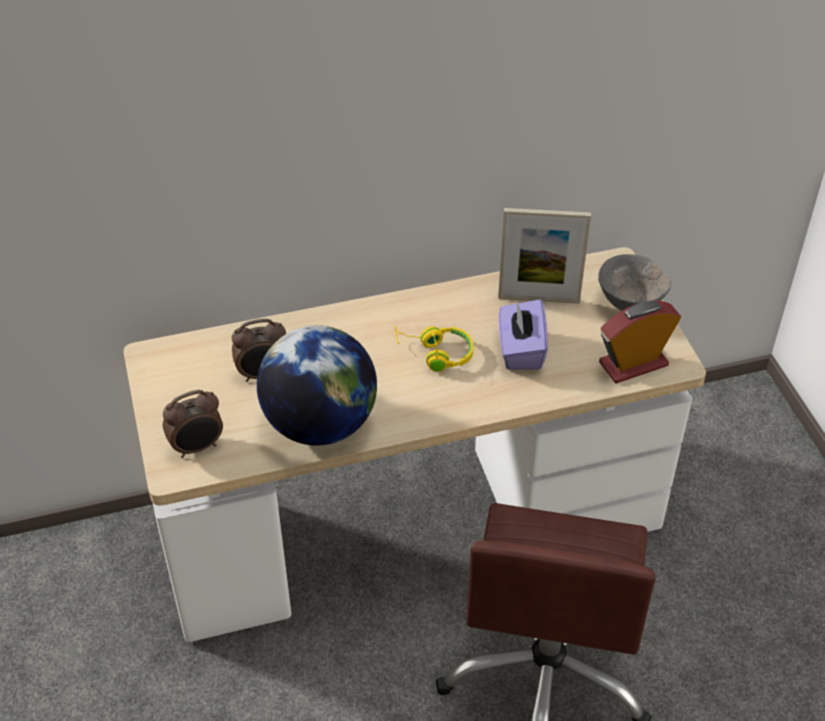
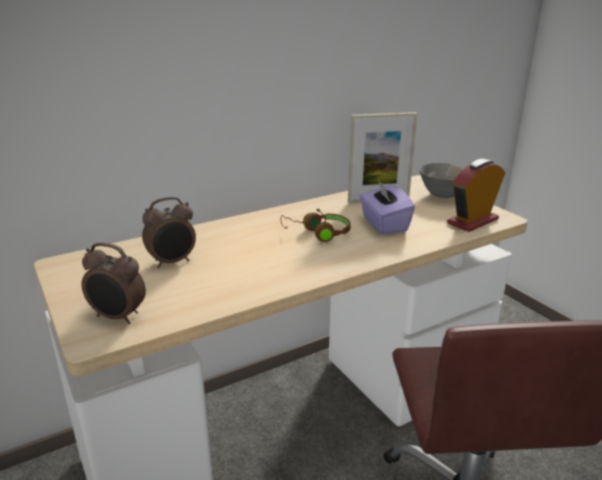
camera: 15 degrees left, 20 degrees down
alarm clock [163,390,223,458] -> alarm clock turned 60 degrees clockwise [82,242,146,324]
globe [257,325,377,445] -> none
yellow headphones [395,326,474,372] -> brown headphones [280,208,351,242]

